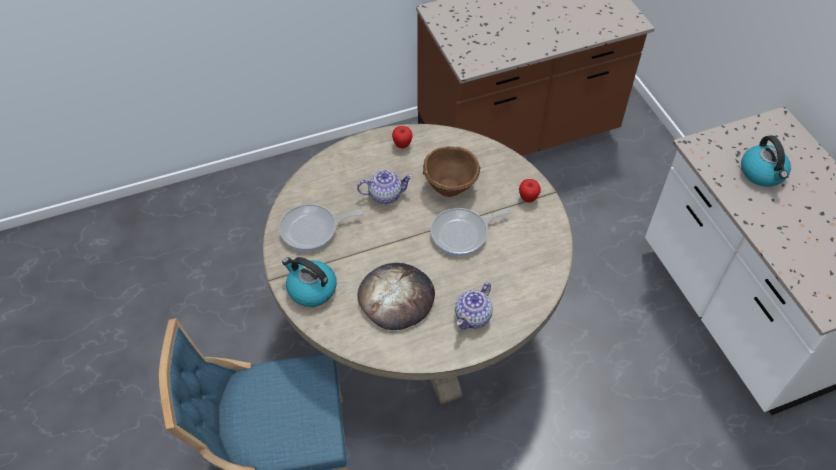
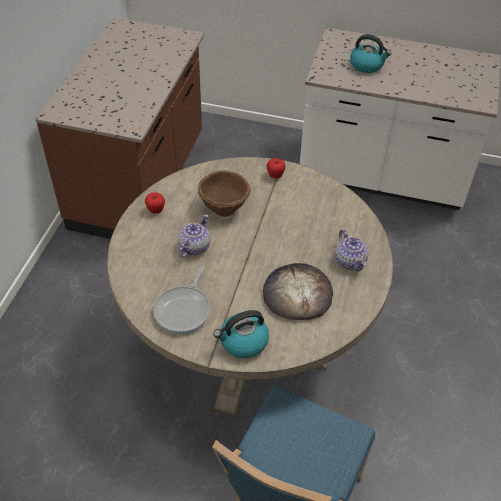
camera: 55 degrees left, 5 degrees down
frying pan [430,208,511,256] -> none

